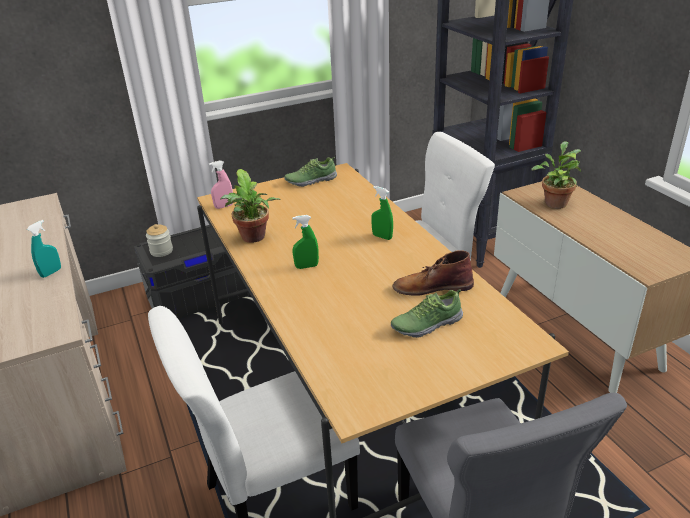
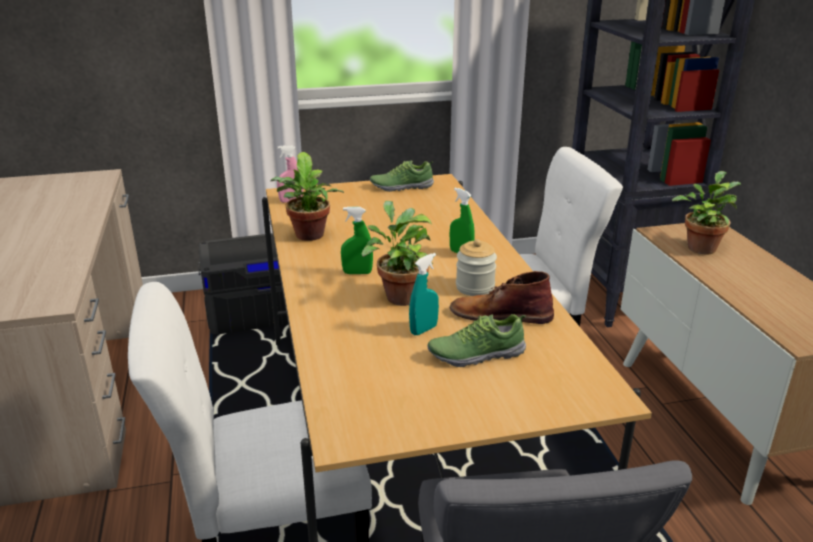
camera: 10 degrees right, 5 degrees down
turquoise spray bottle [27,220,61,278] -> turquoise spray bottle moved to [409,253,439,335]
jar [146,224,173,257] -> jar moved to [456,239,497,296]
none -> potted plant [362,201,433,306]

